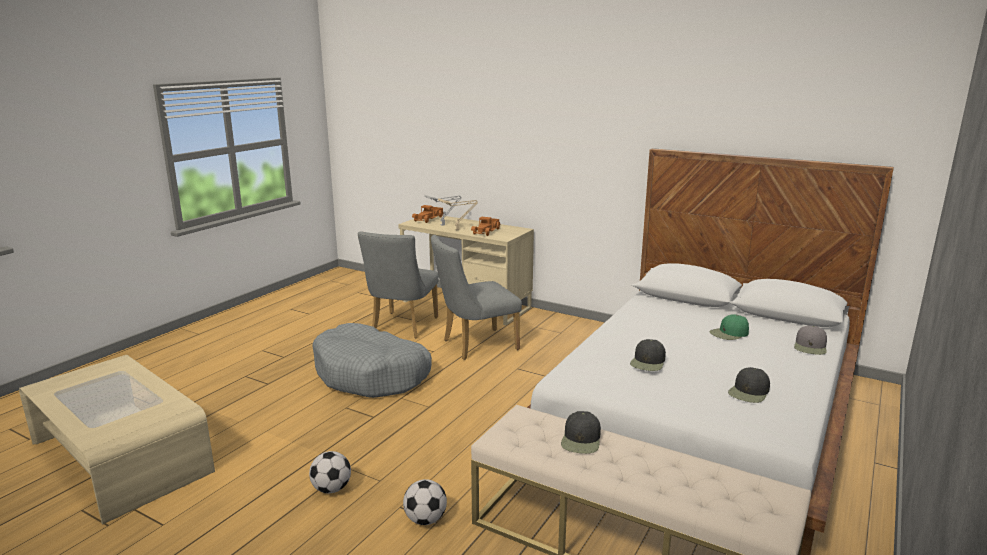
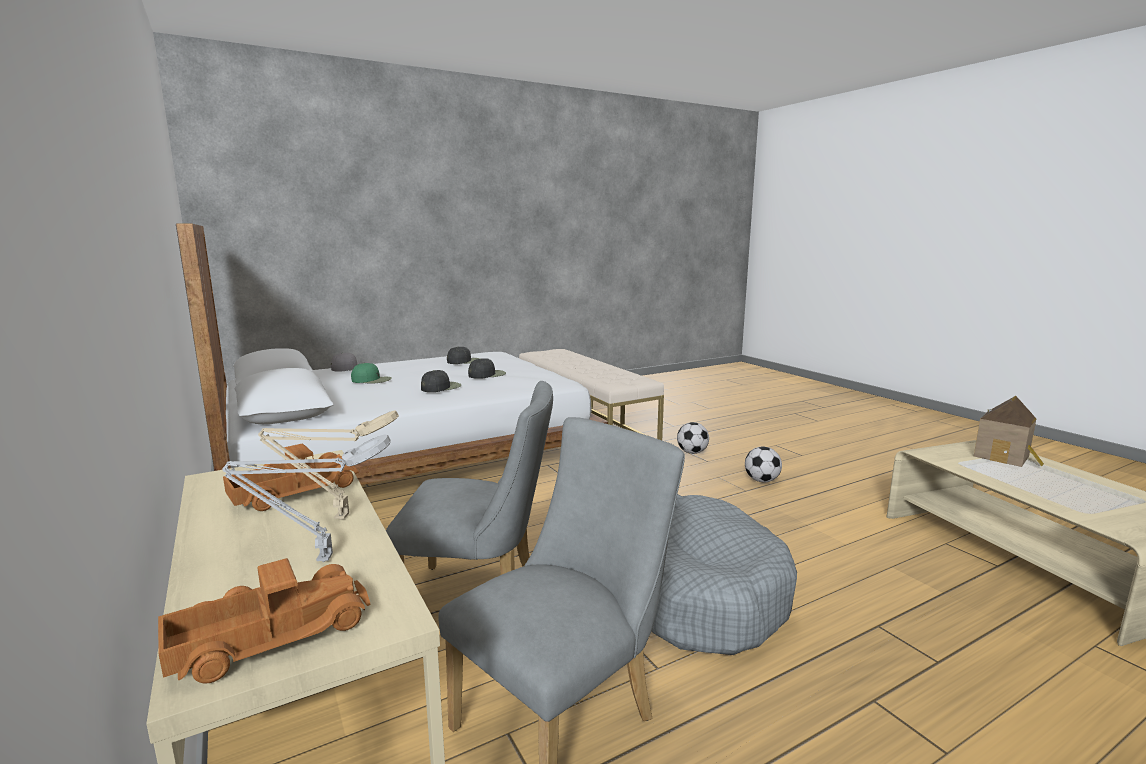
camera: 150 degrees left, 5 degrees down
black cap [561,411,601,454] -> black cap moved to [421,370,461,392]
none -> toy house [974,396,1044,467]

